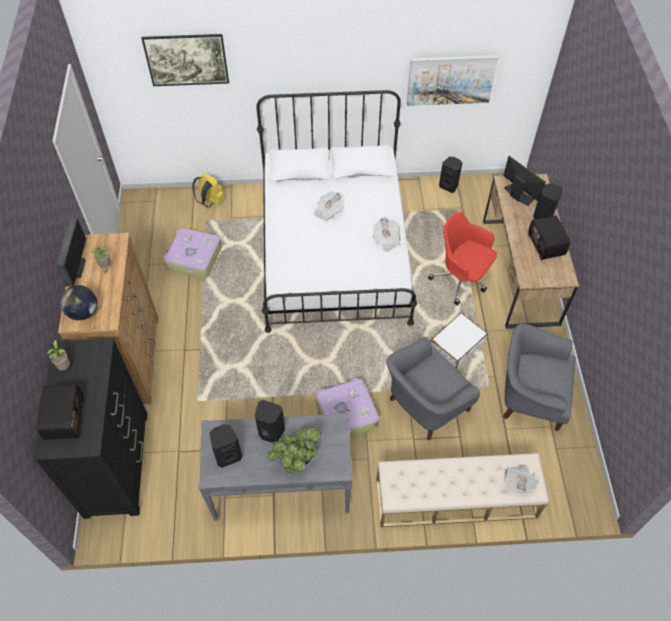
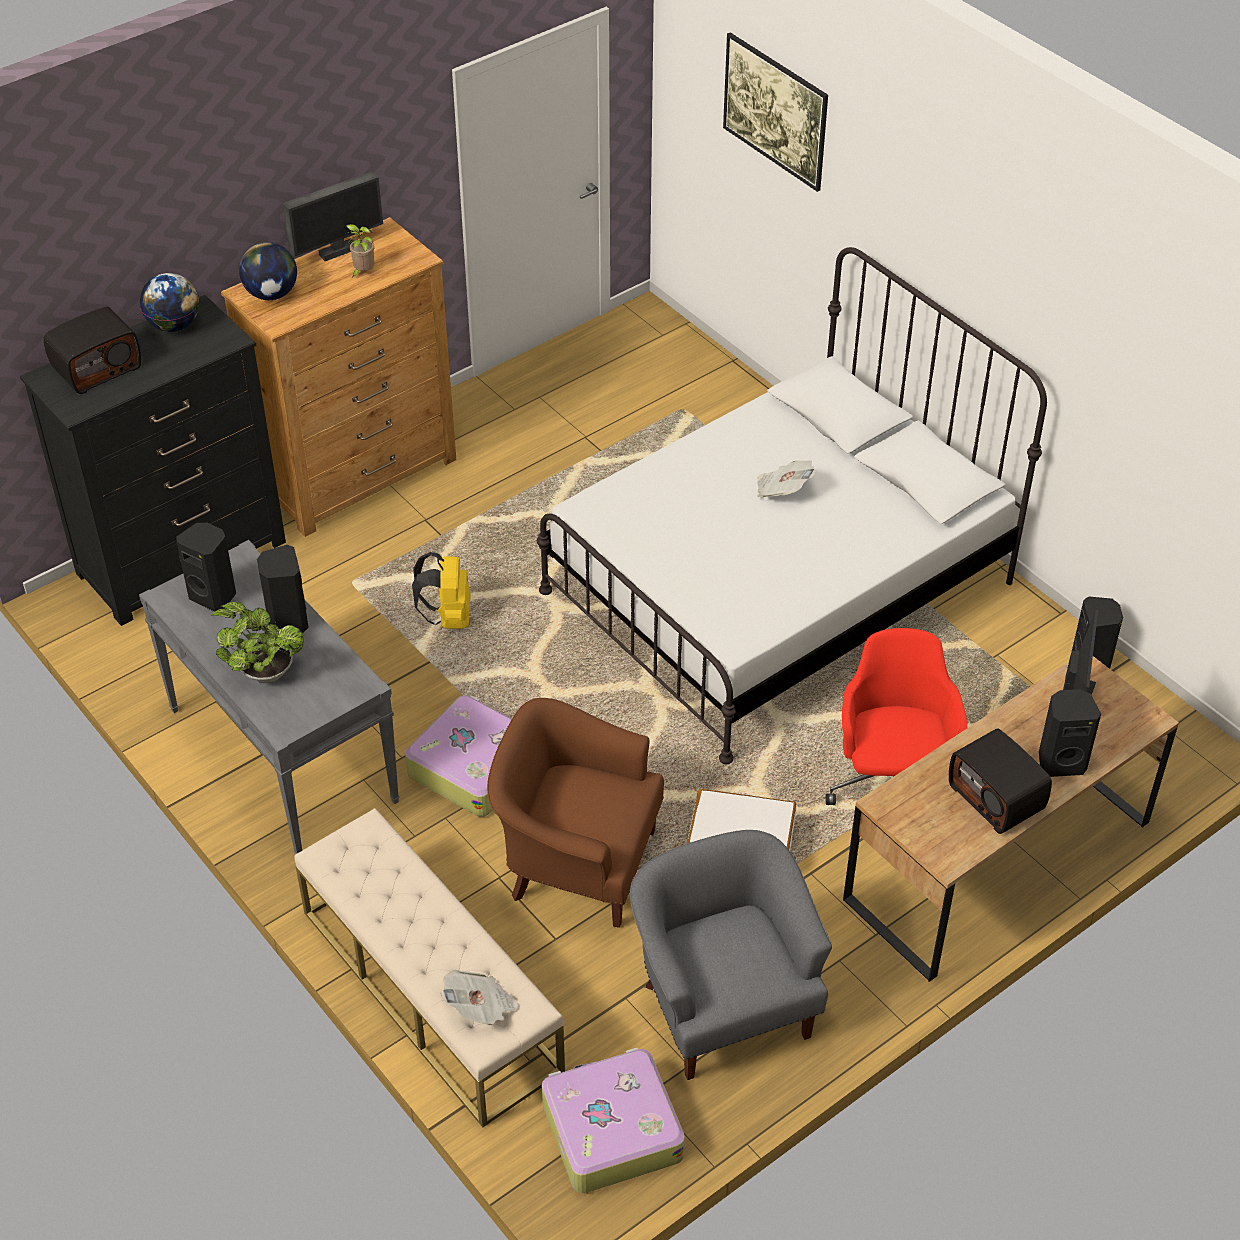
camera: 55 degrees right, 10 degrees down
potted plant [47,340,70,370] -> globe [140,273,199,332]
suitcase [164,228,222,279] -> suitcase moved to [542,1047,685,1193]
yellow backpack [193,173,224,207] -> yellow backpack moved to [412,552,471,629]
newspaper [373,217,401,252] -> none
grey armchair [386,337,480,440] -> brown armchair [487,698,664,928]
picture [407,55,498,106] -> none
radio [528,215,570,260] -> radio turned 75 degrees counterclockwise [949,728,1052,834]

